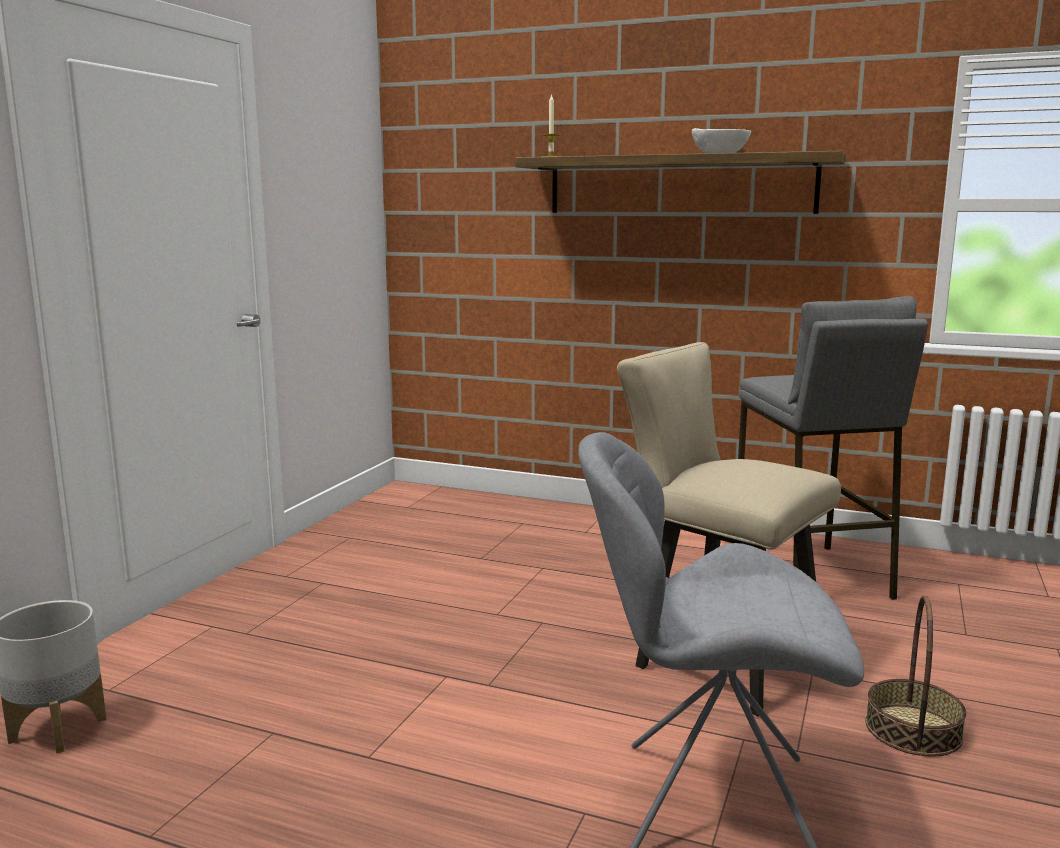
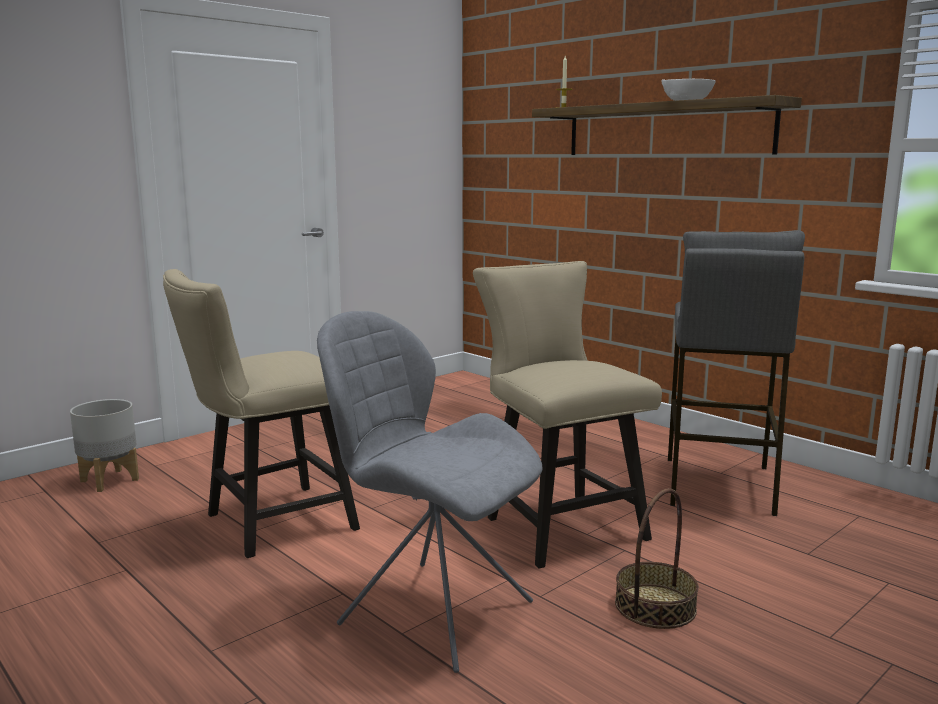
camera: 25 degrees right, 0 degrees up
none -> beige chair [163,269,360,558]

